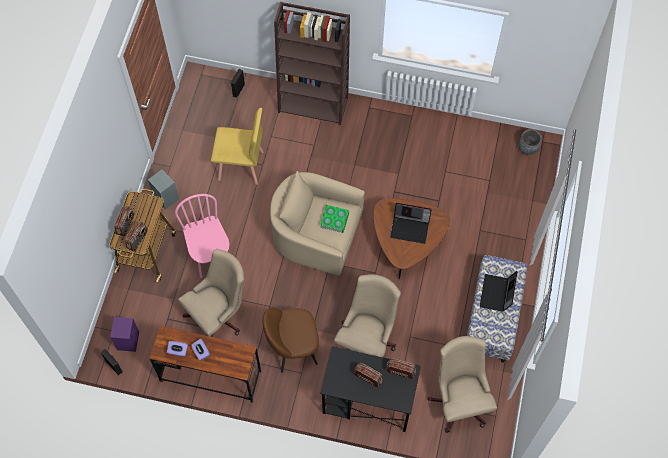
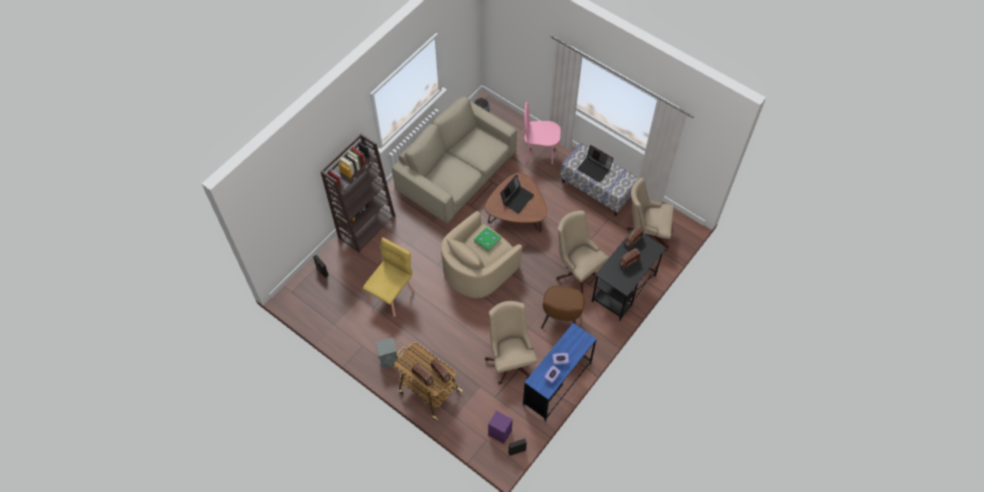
camera: 65 degrees left, 5 degrees down
brown desk [149,326,261,403] -> blue desk [522,323,597,422]
pink chair [175,194,229,278] -> pink chair moved to [525,102,561,164]
none -> beige sofa [392,97,517,224]

